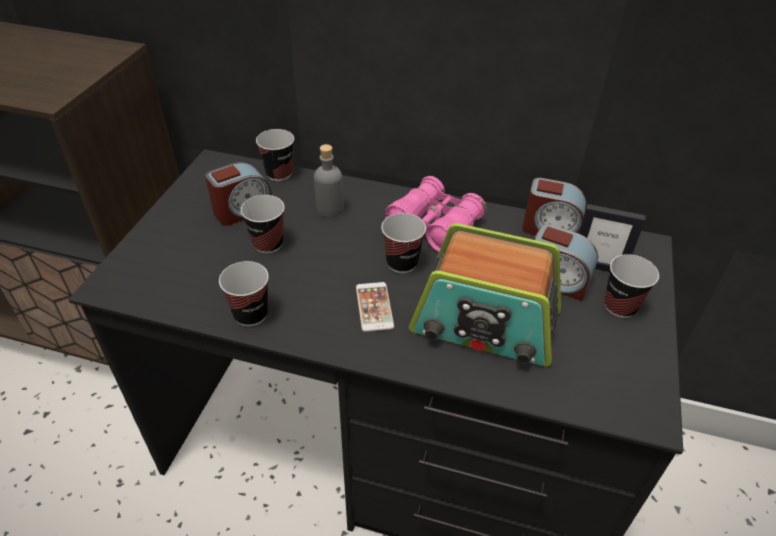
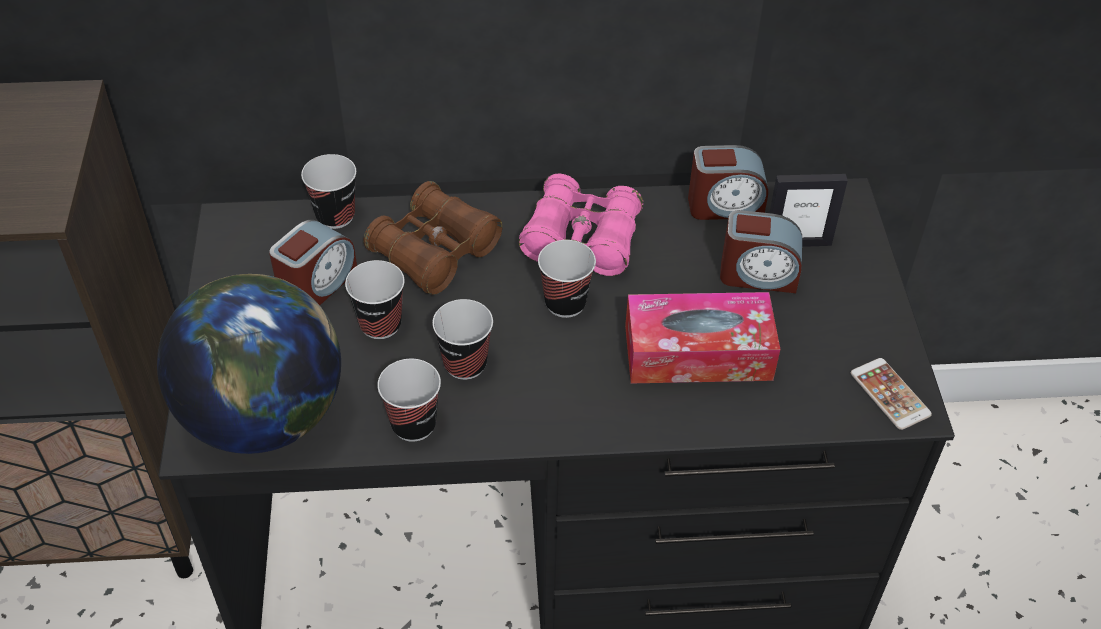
camera: 20 degrees left, 5 degrees up
grey bottle [314,144,344,218] -> brown binoculars [363,181,503,295]
phone [356,282,394,332] -> phone moved to [851,358,932,430]
radio [409,223,561,366] -> tissue box [625,292,780,383]
cup [604,254,659,318] -> cup moved to [432,299,493,380]
none -> globe [157,274,341,454]

